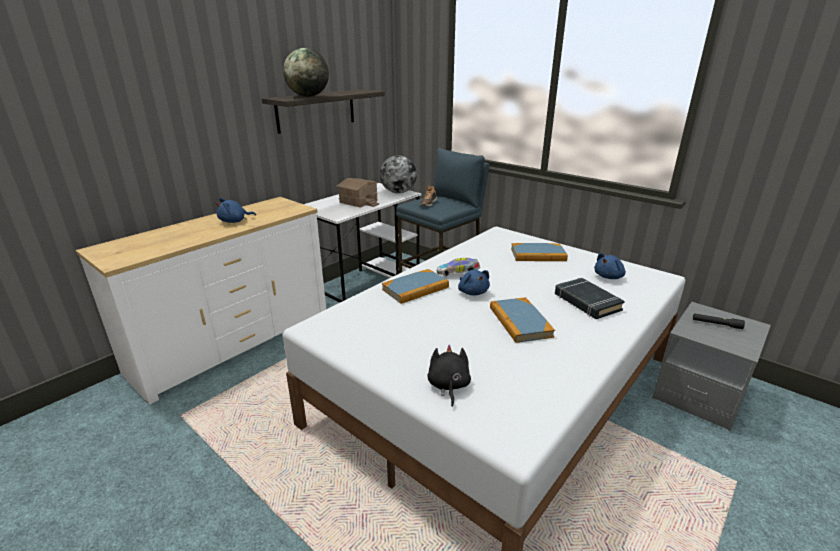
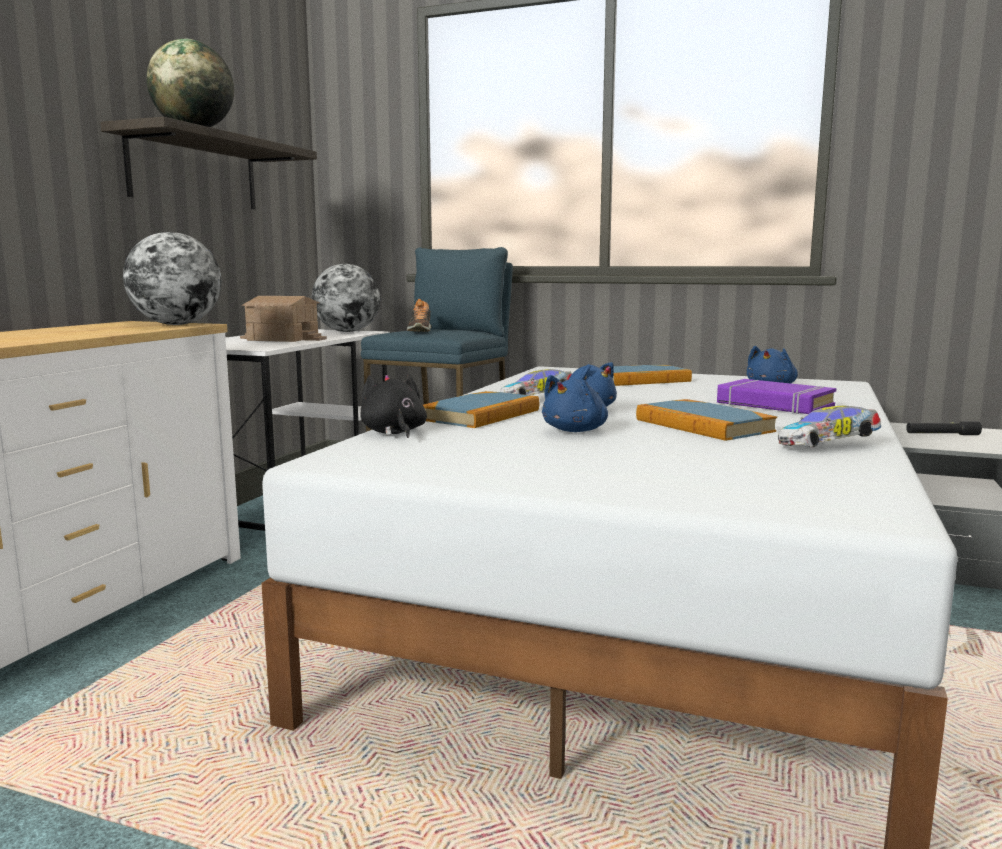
camera: 20 degrees left, 15 degrees down
blue plush toy [216,198,256,223] -> blue plush toy moved to [542,375,608,432]
black plush toy [427,345,471,407] -> black plush toy moved to [360,373,427,438]
black book [555,278,625,319] -> purple book [717,379,836,414]
none -> globe [123,232,221,325]
none -> toy car [778,406,881,448]

